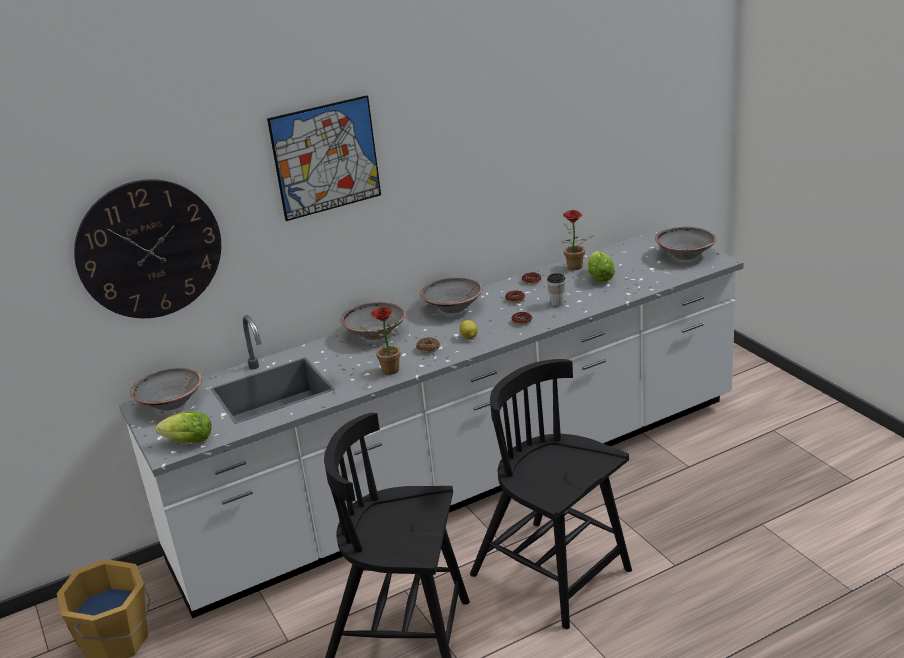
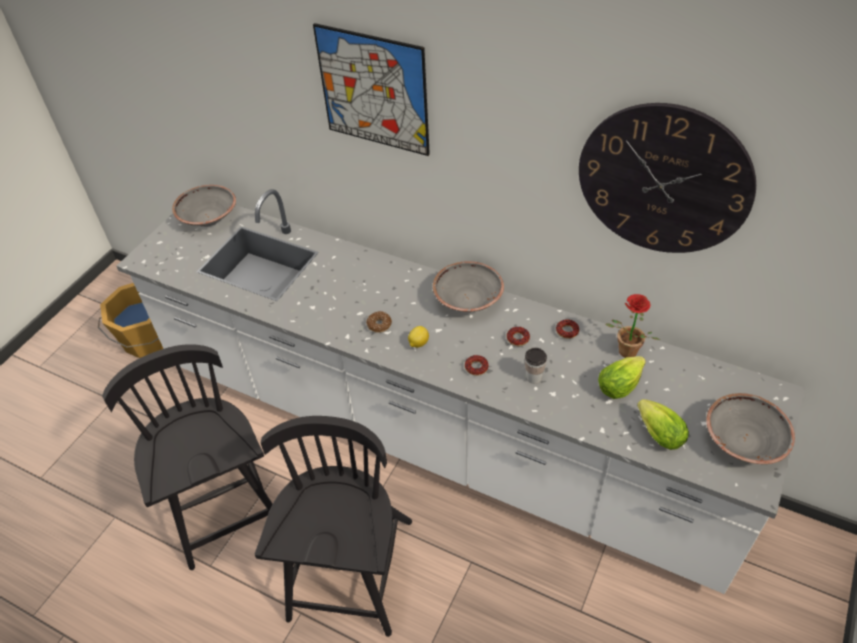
camera: 55 degrees right, 20 degrees up
wall clock [74,179,221,318] -> wall clock moved to [579,103,756,253]
lettuce [156,411,212,442] -> lettuce moved to [637,399,689,450]
grey bowl [341,302,406,340] -> none
potted plant [359,307,401,375] -> none

